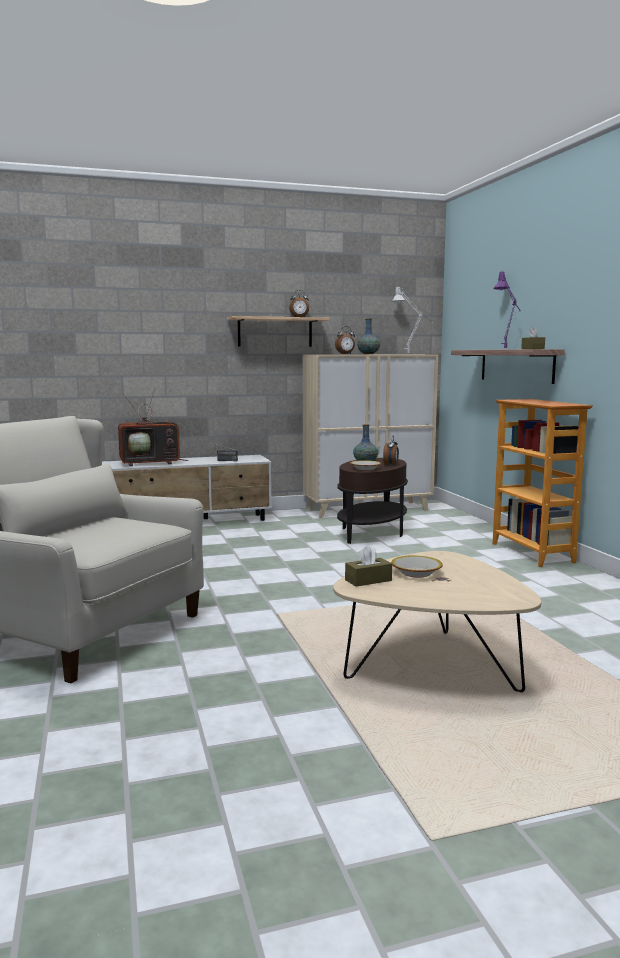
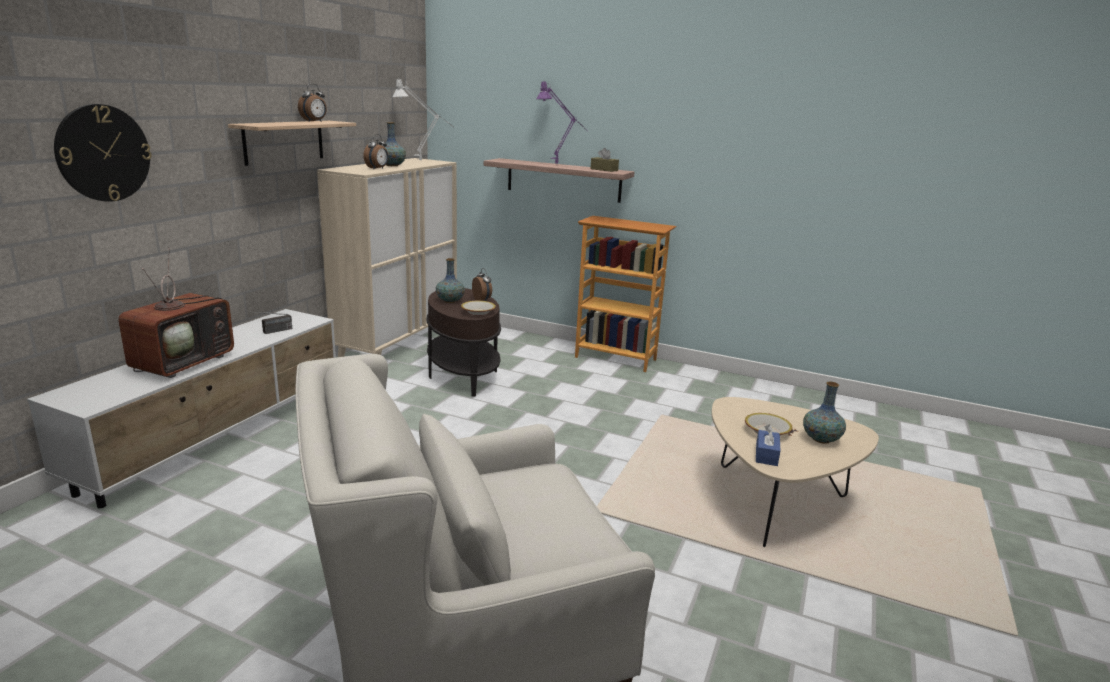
camera: 50 degrees left, 10 degrees up
brown tissue box [345,545,392,587] -> blue tissue box [756,424,780,466]
none -> wall clock [54,104,152,202]
none -> vase [803,382,846,444]

